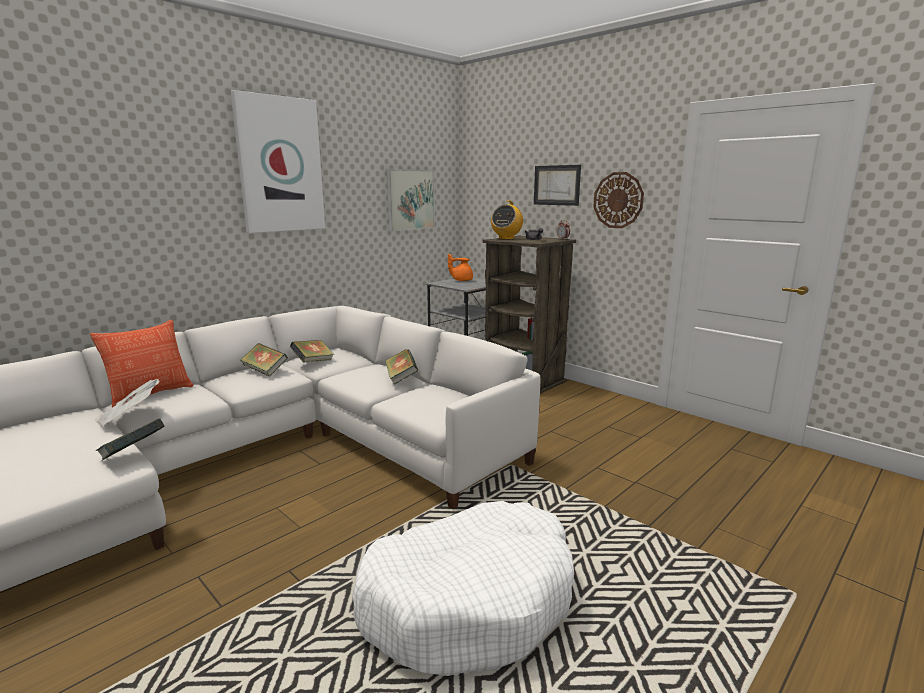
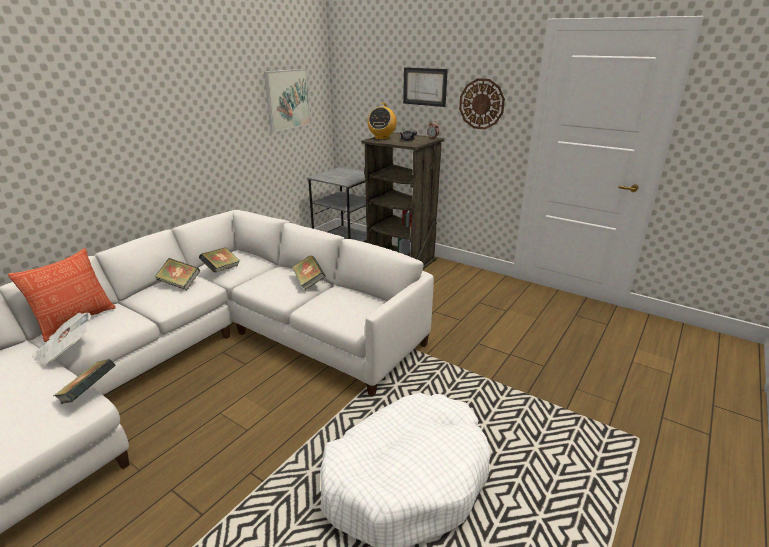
camera: 10 degrees left, 10 degrees up
picture [231,90,325,233] -> none
orange teapot [448,254,473,281] -> none

